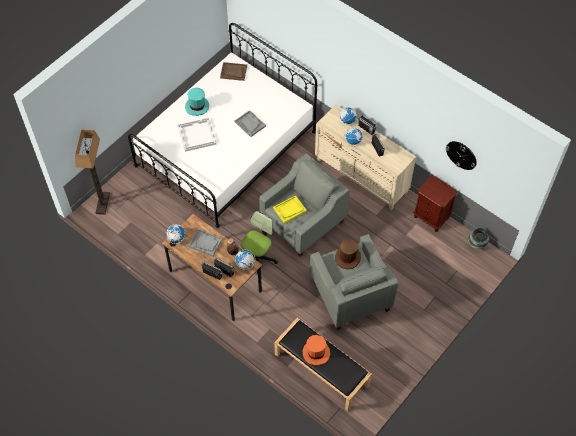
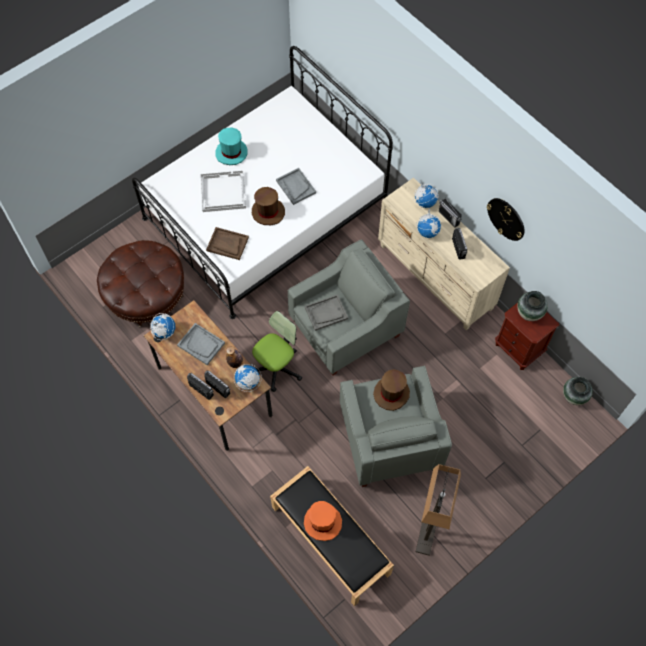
camera: 10 degrees right, 5 degrees up
floor lamp [75,129,110,215] -> floor lamp moved to [416,464,461,556]
brown tray [220,62,247,81] -> brown tray moved to [206,227,249,260]
yellow tray [273,195,307,223] -> grey tray [305,294,348,331]
wall clock [446,141,477,170] -> wall clock moved to [487,198,525,241]
none -> brown ottoman [97,240,184,327]
none -> brown hat [252,187,285,225]
none -> vase [517,291,548,321]

